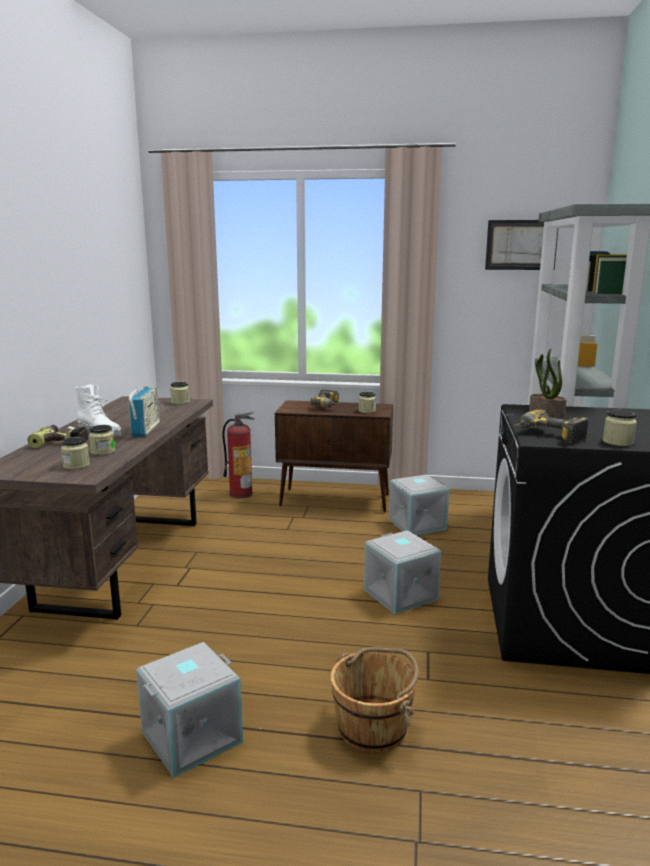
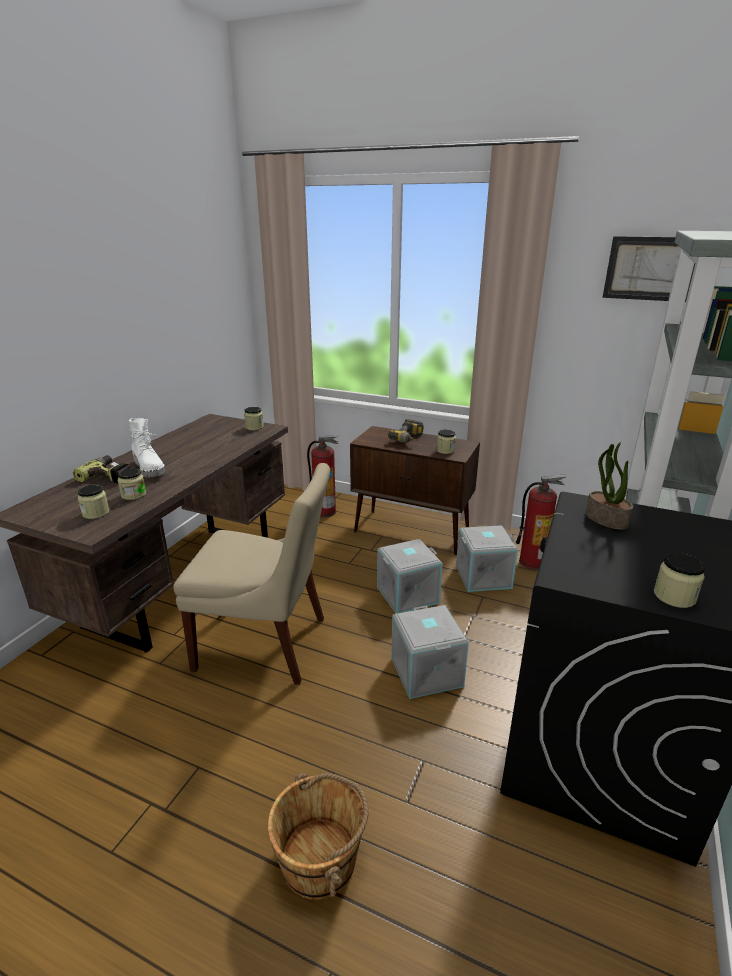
camera: 15 degrees right, 10 degrees up
radio [129,387,160,437] -> none
grey storage box [136,642,243,778] -> grey storage box moved to [377,539,443,614]
power drill [515,409,589,445] -> none
none -> beige chair [174,463,330,685]
none -> fire extinguisher [516,474,566,570]

